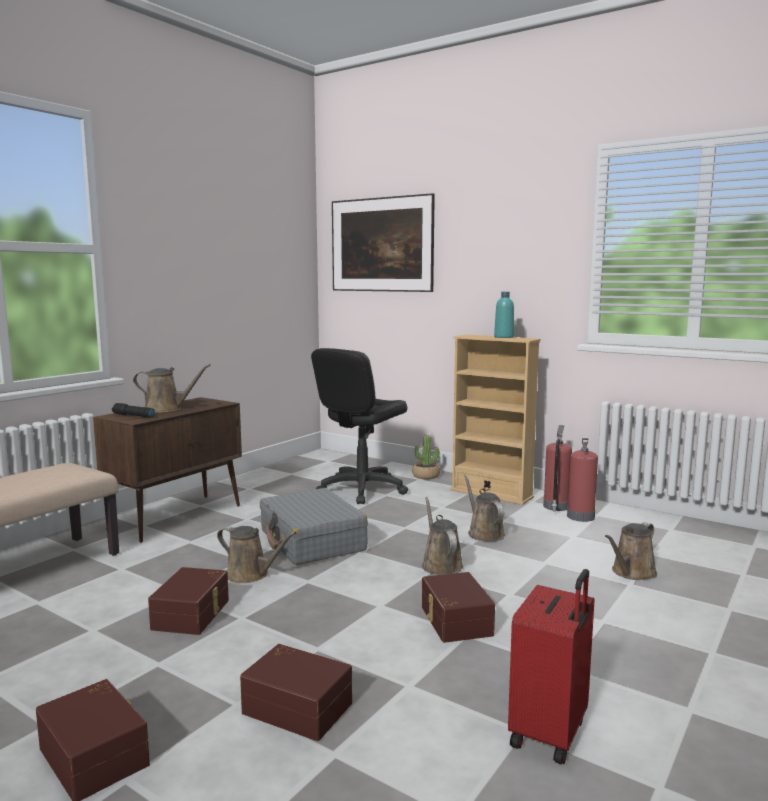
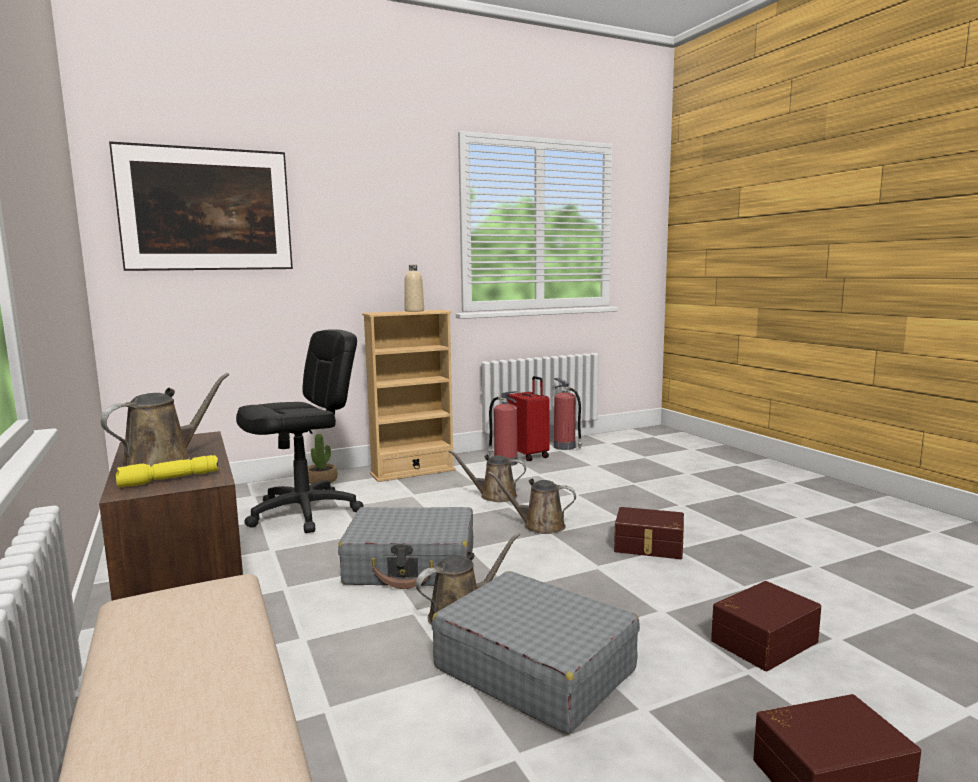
camera: 60 degrees left, 0 degrees up
black flashlight [112,403,155,418] -> yellow flashlight [116,455,219,487]
brown storage box [148,567,229,635] -> grey suitcase [432,571,640,734]
black office chair [311,348,408,504] -> black office chair turned 105 degrees counterclockwise [236,329,364,533]
turquoise bottle [494,292,514,338] -> beige bottle [404,265,424,312]
red suitcase [508,569,595,764] -> red suitcase moved to [507,376,550,461]
fire extinguisher [543,425,572,512] -> fire extinguisher moved to [554,378,582,450]
brown watering can [605,522,657,580] -> none

